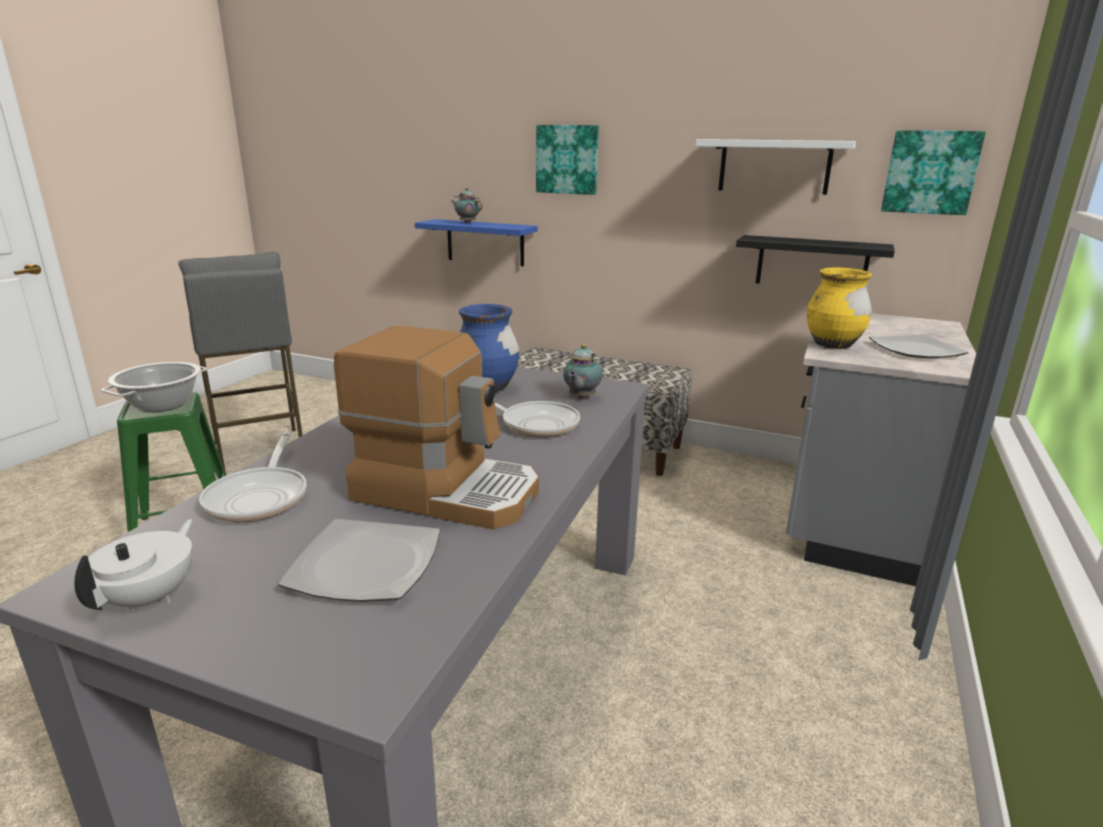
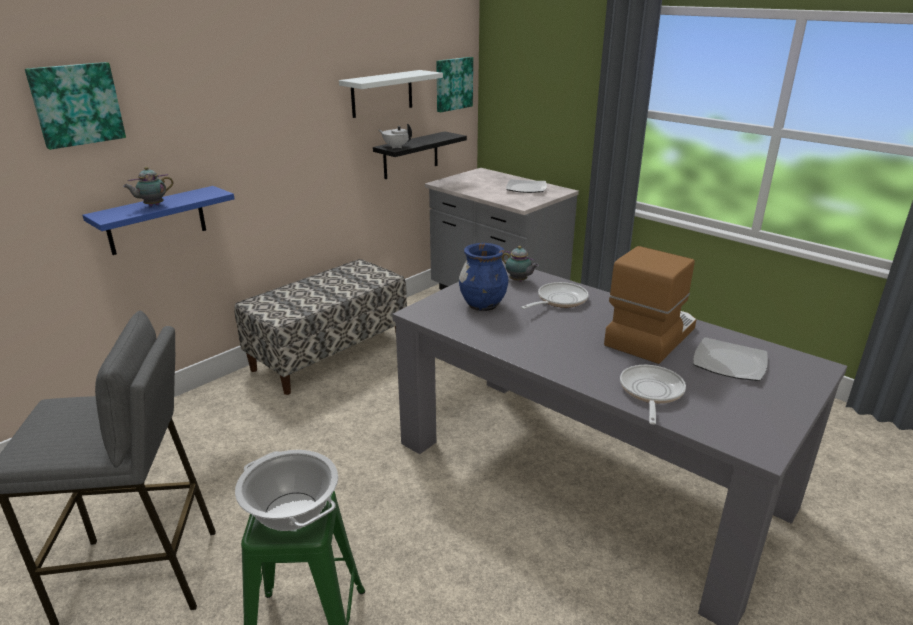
camera: 70 degrees left, 5 degrees up
white teapot [74,519,193,613] -> white teapot moved to [379,124,412,149]
frying pan [199,431,307,523] -> frying pan turned 90 degrees counterclockwise [620,365,686,425]
picture [536,125,599,195] -> picture moved to [25,62,126,150]
yellow vase [807,268,872,349] -> none

